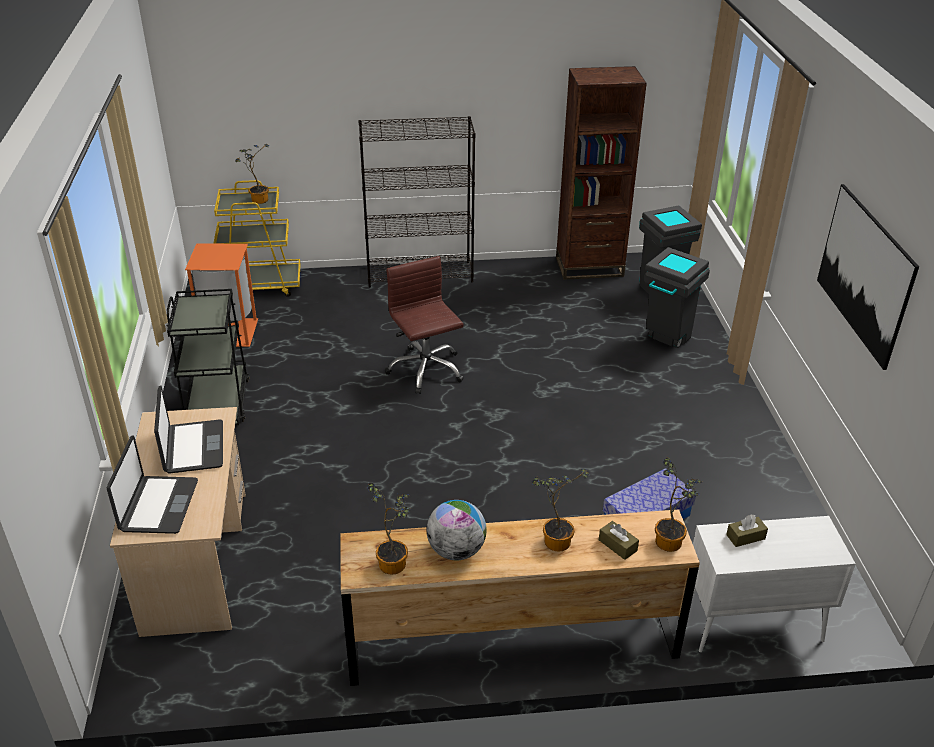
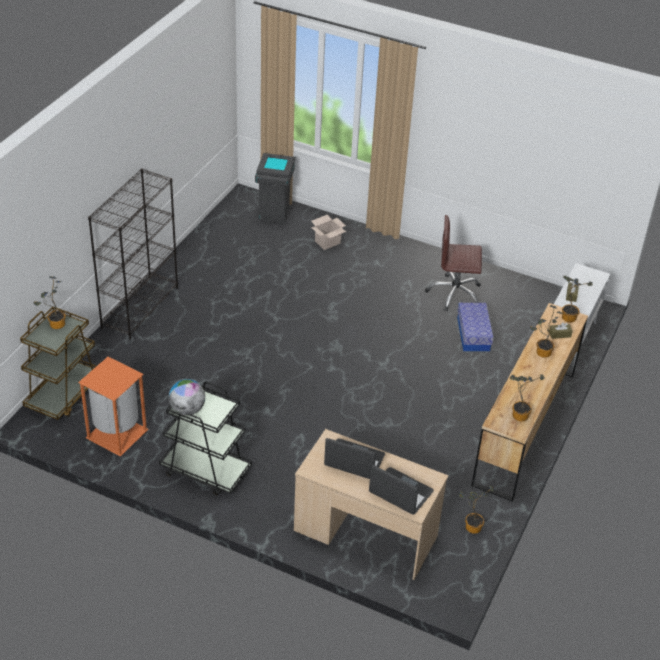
camera: 60 degrees left, 5 degrees up
yellow cart [213,180,301,297] -> brown cart [20,307,96,420]
brown office chair [385,256,464,394] -> brown office chair moved to [425,215,482,311]
globe [427,500,487,560] -> globe moved to [169,379,205,415]
brown bookcase [556,66,647,280] -> none
grey trash can [644,247,710,348] -> cardboard box [311,215,346,250]
picture [817,184,919,370] -> none
none -> potted plant [458,486,494,534]

